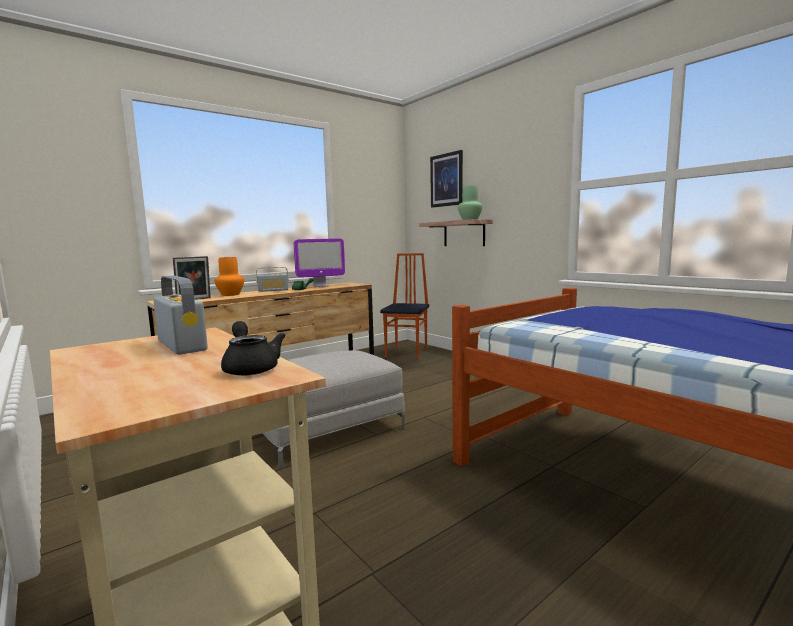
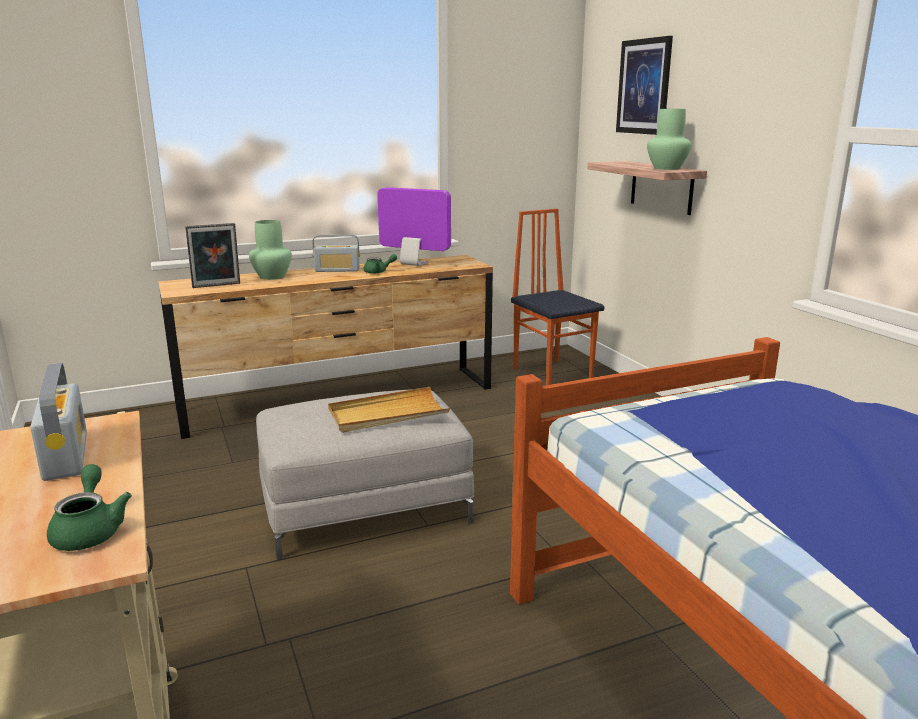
camera: 15 degrees right, 10 degrees up
orange vase [214,257,244,296] -> green vase [249,220,292,280]
black teapot [221,321,286,376] -> green teapot [47,464,132,551]
monitor [294,238,345,287] -> monitor turned 150 degrees counterclockwise [377,187,451,266]
chair [380,253,429,359] -> chair turned 60 degrees counterclockwise [511,209,605,385]
none -> beige tray [328,387,450,433]

